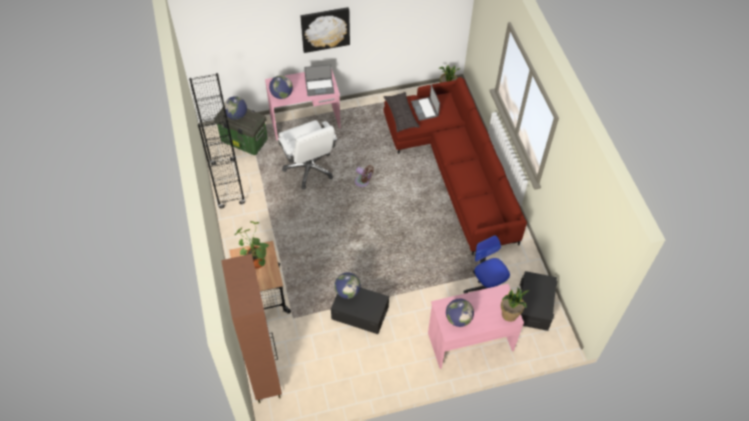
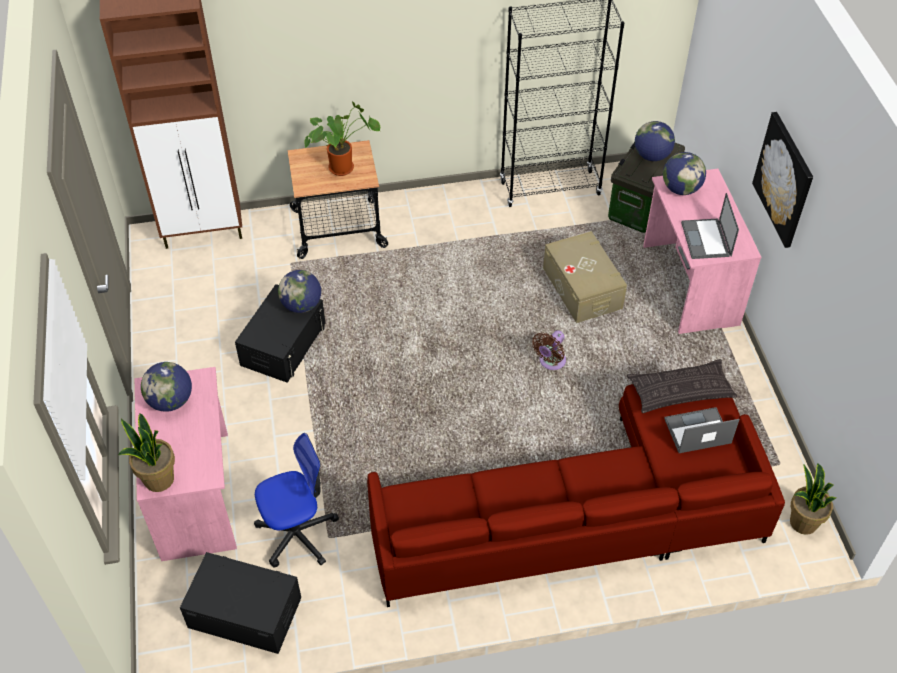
camera: 95 degrees right, 5 degrees down
white office chair [278,120,337,189] -> beige storage box [543,231,627,323]

